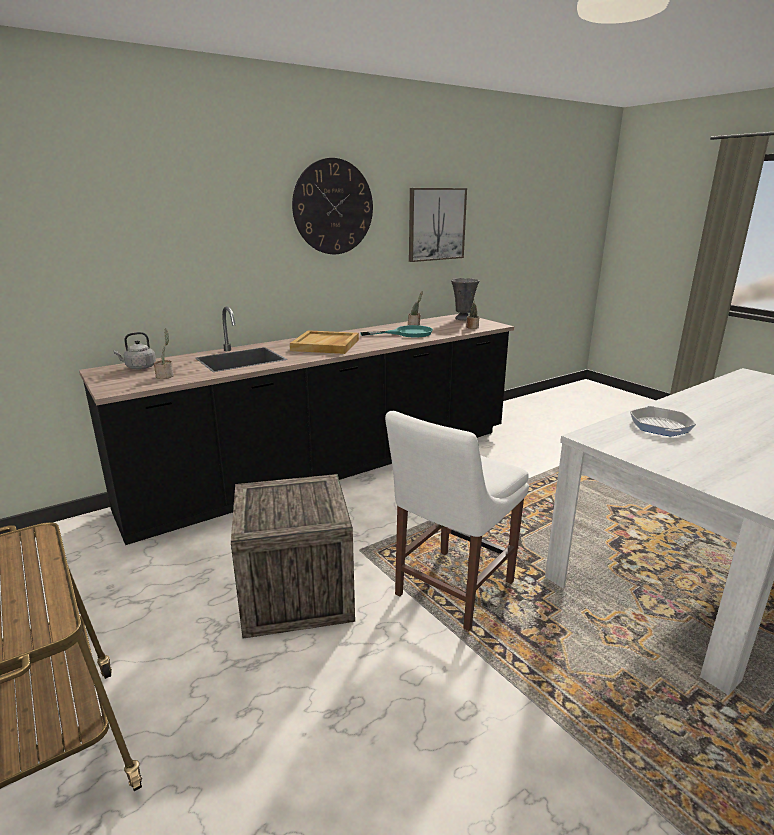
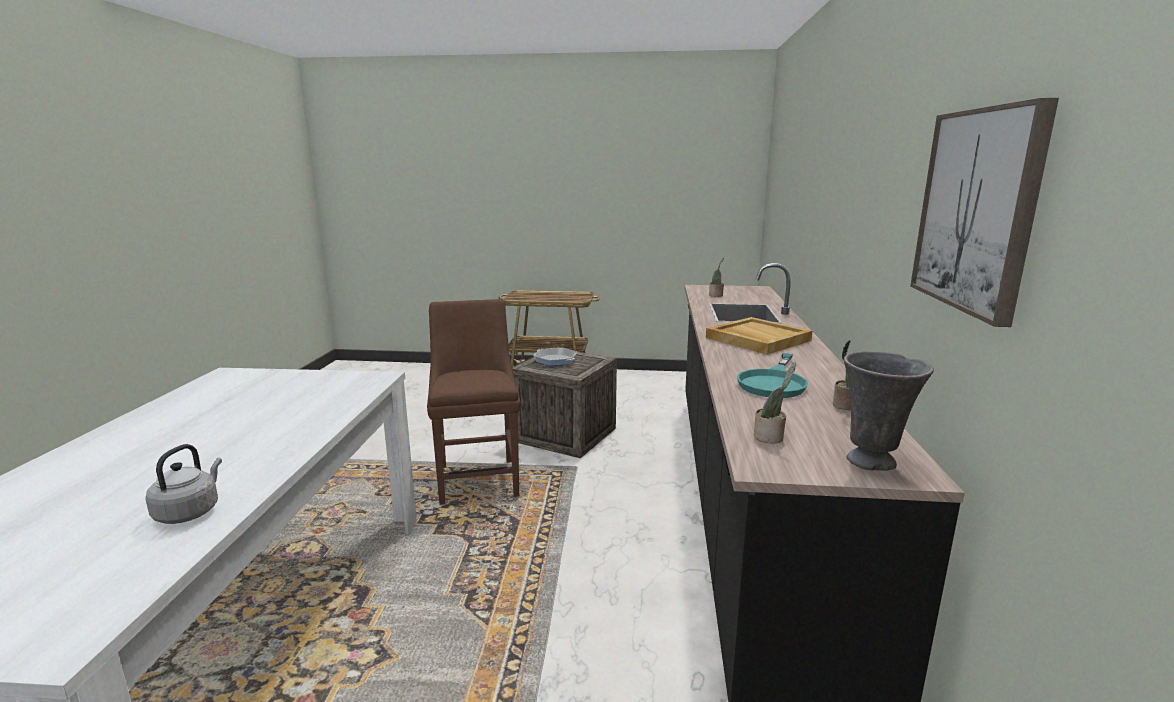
camera: 130 degrees right, 5 degrees down
grey kettle [113,332,156,370] -> grey kettle moved to [146,444,222,524]
wall clock [292,158,373,254] -> none
white chair [385,411,529,631] -> brown chair [427,299,521,505]
frying pan [630,406,696,437] -> frying pan moved to [534,347,577,366]

